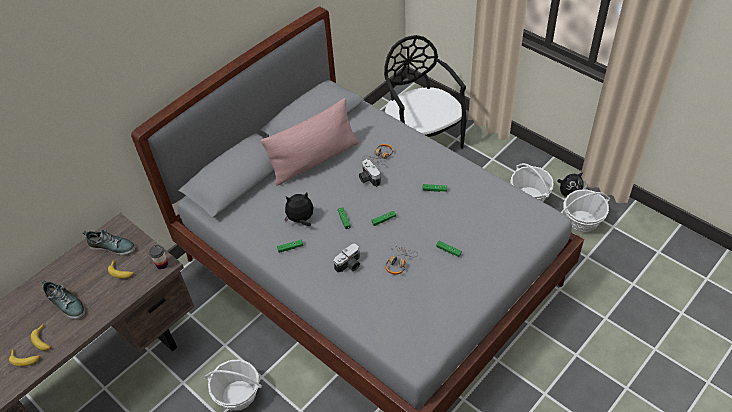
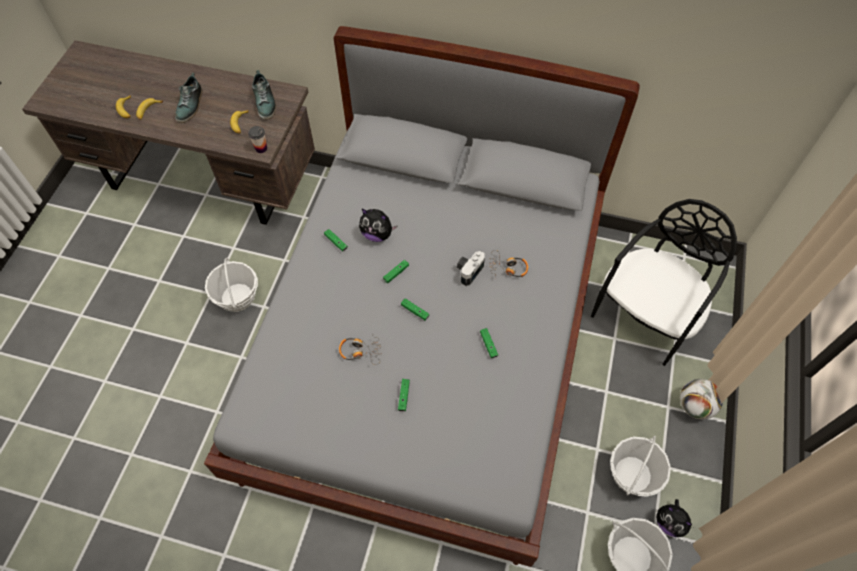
camera: 60 degrees right, 10 degrees up
pink pillow [260,98,359,186] -> none
plush toy [285,193,313,226] -> plush toy turned 150 degrees clockwise [359,209,398,242]
camera [334,243,360,273] -> none
none -> football [680,379,723,420]

